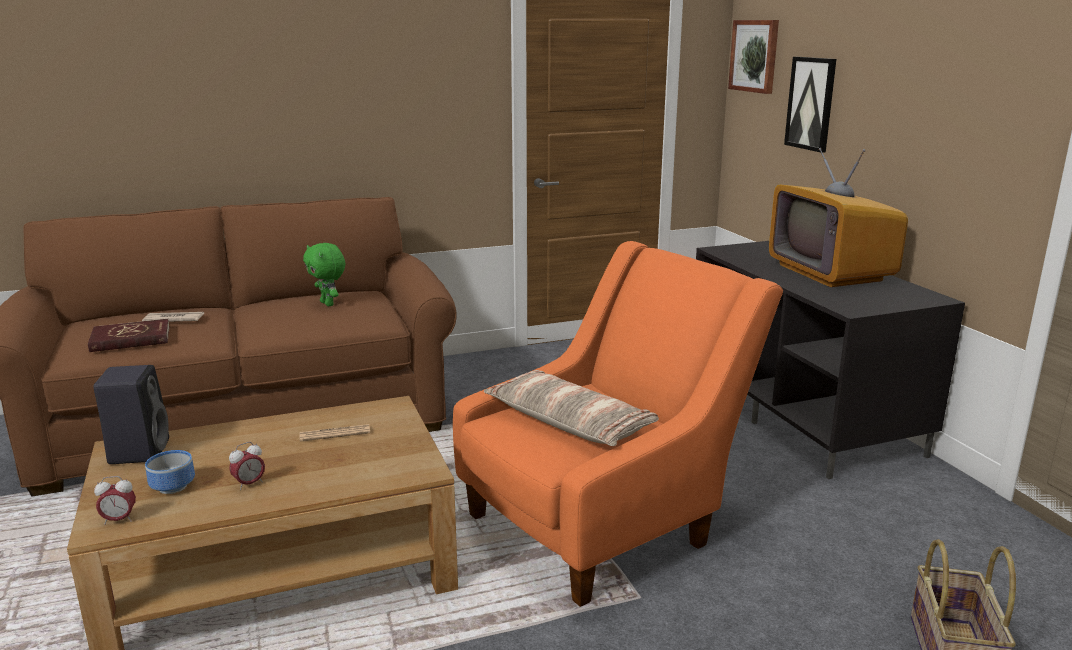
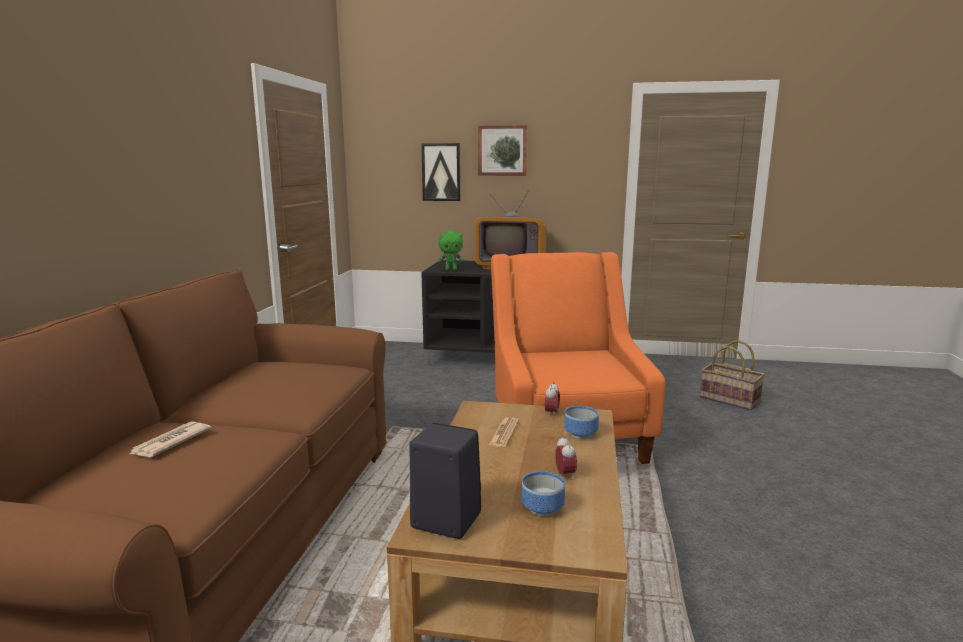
camera: 60 degrees left, 5 degrees down
red book [88,319,170,352] -> none
alarm clock [94,476,136,525] -> alarm clock moved to [545,381,560,415]
green plush toy [303,243,345,306] -> green plush toy moved to [437,231,465,270]
pillow [484,370,659,446] -> none
picture [728,20,779,94] -> picture moved to [478,125,527,176]
none -> bowl [564,406,599,439]

